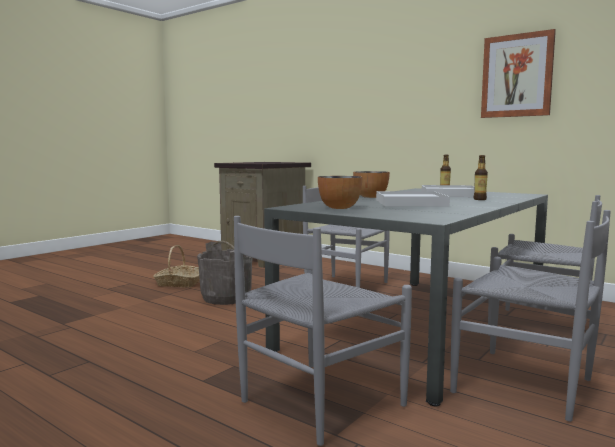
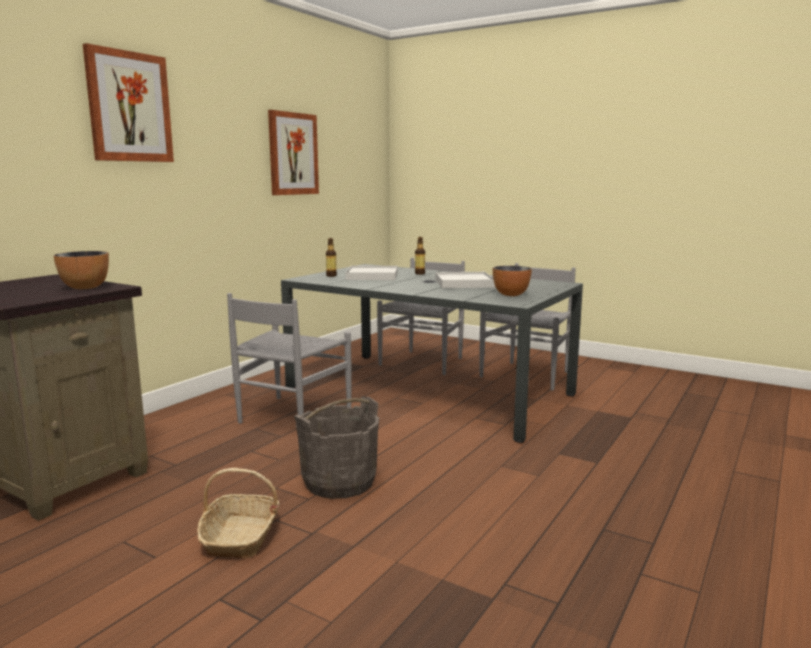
camera: 95 degrees left, 5 degrees up
grey chair [234,216,412,446] -> none
bowl [353,171,390,198] -> bowl moved to [54,251,109,289]
none -> picture [83,43,174,162]

